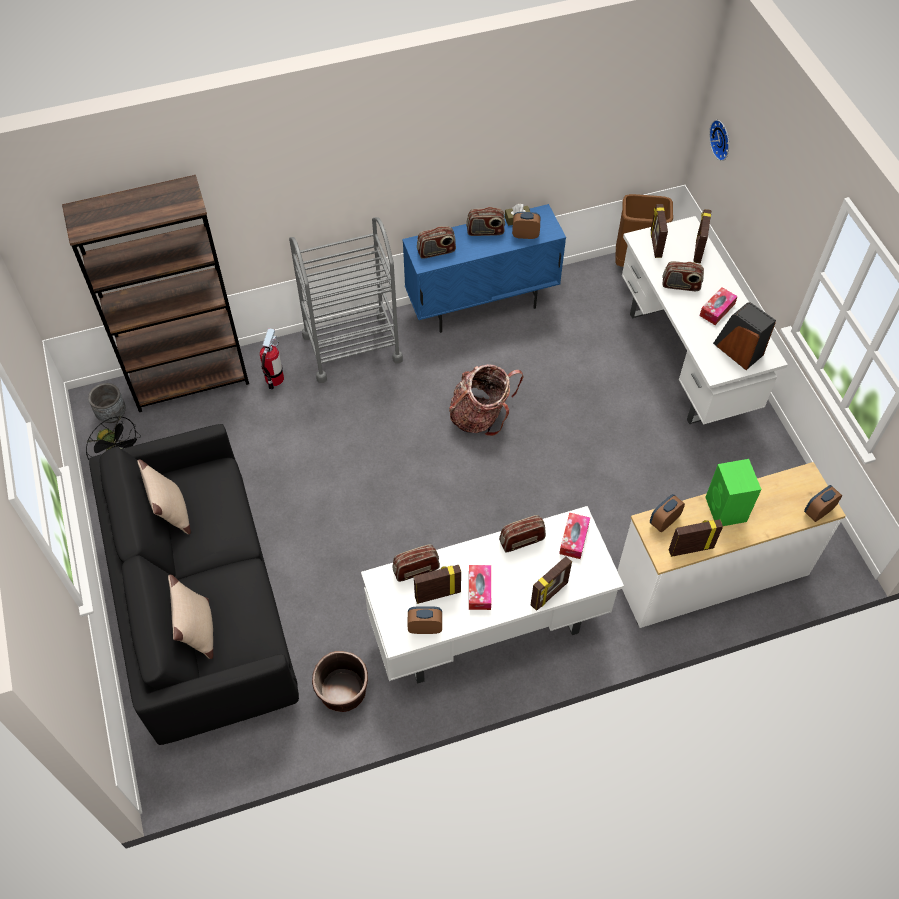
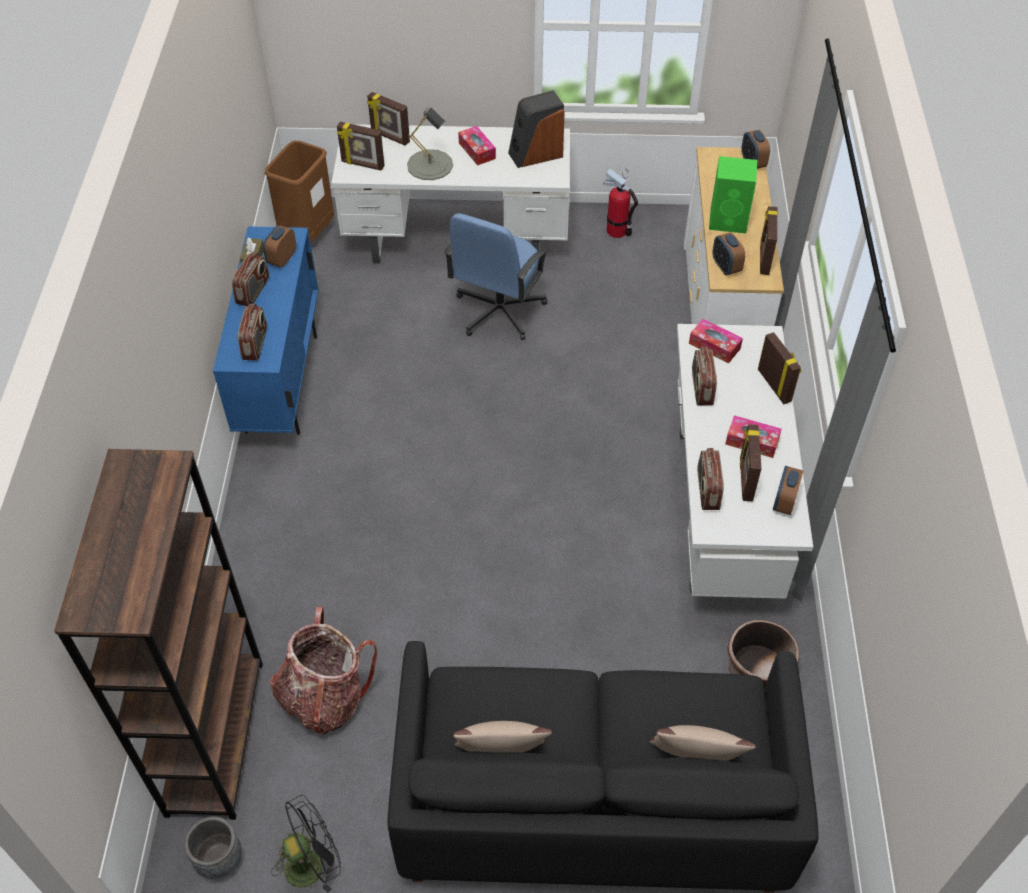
camera: 70 degrees left, 5 degrees down
fire extinguisher [260,328,284,390] -> fire extinguisher moved to [603,169,638,238]
grey cart [289,217,403,383] -> none
backpack [449,364,524,436] -> backpack moved to [270,606,377,735]
radio [662,261,704,291] -> grey table lamp [407,108,453,180]
wall clock [709,120,729,161] -> none
none -> blue office chair [444,213,548,340]

